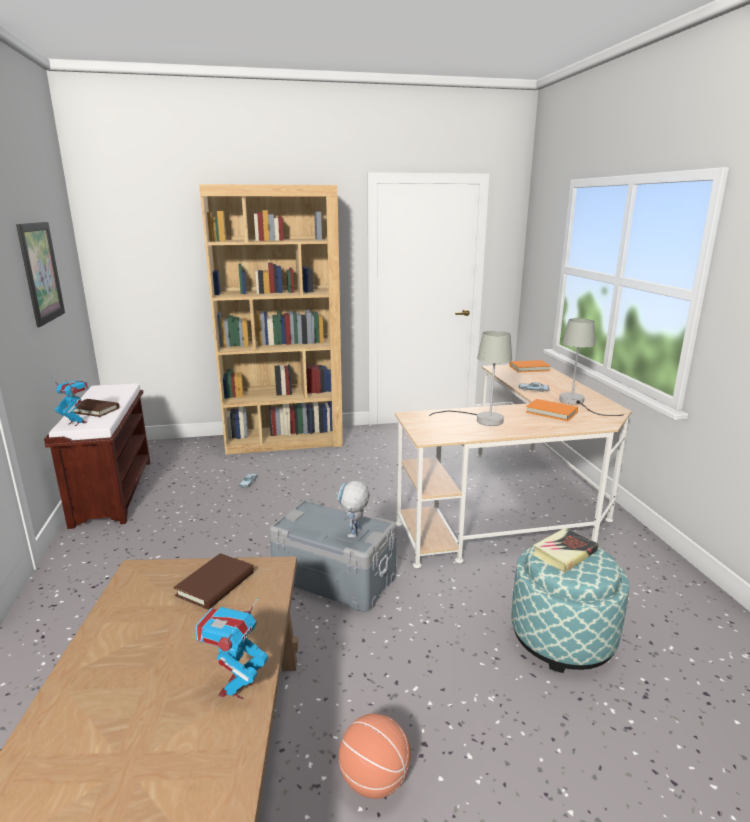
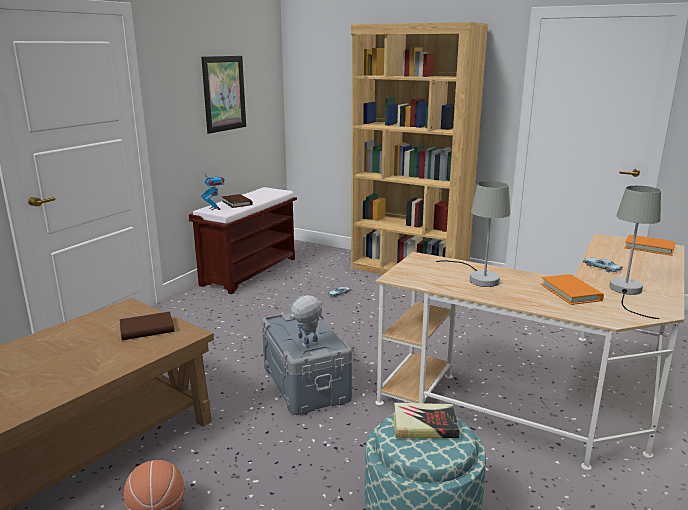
camera: 40 degrees right, 0 degrees up
toy robot [195,598,268,699] -> none

